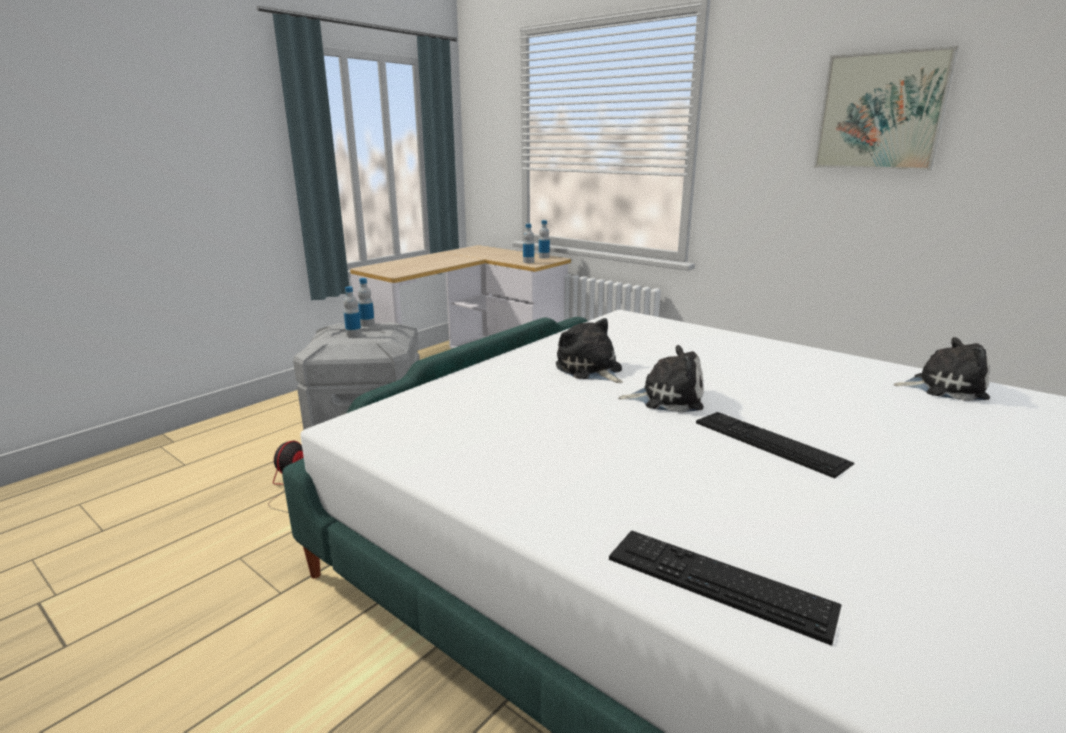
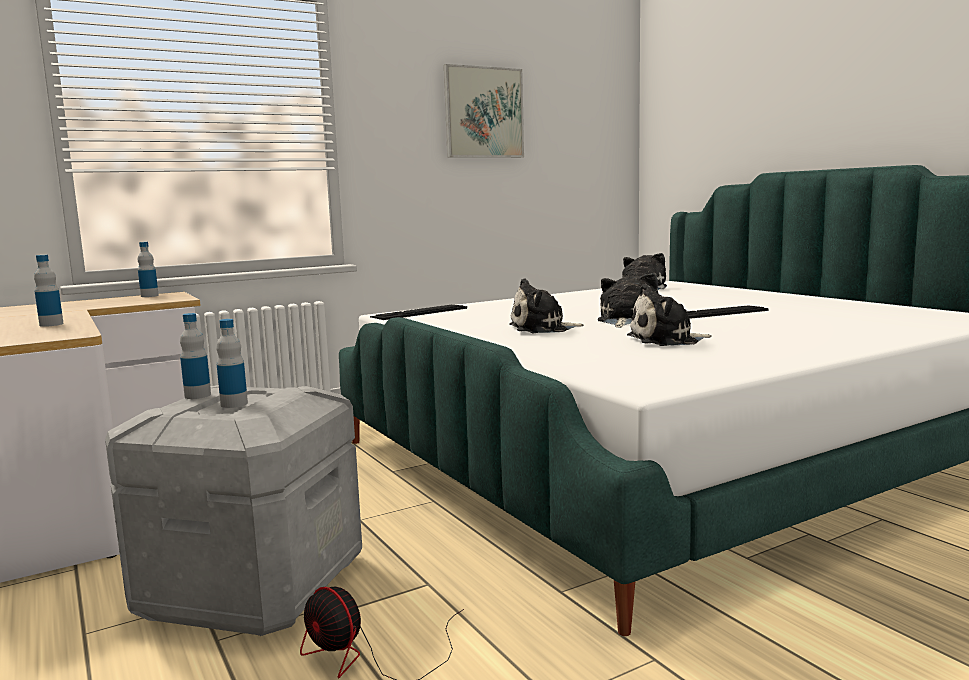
camera: 70 degrees left, 10 degrees down
bottle [523,224,534,263] -> bottle moved to [34,255,64,327]
keyboard [609,530,842,646] -> keyboard moved to [370,305,467,320]
none -> plush toy [627,284,712,346]

